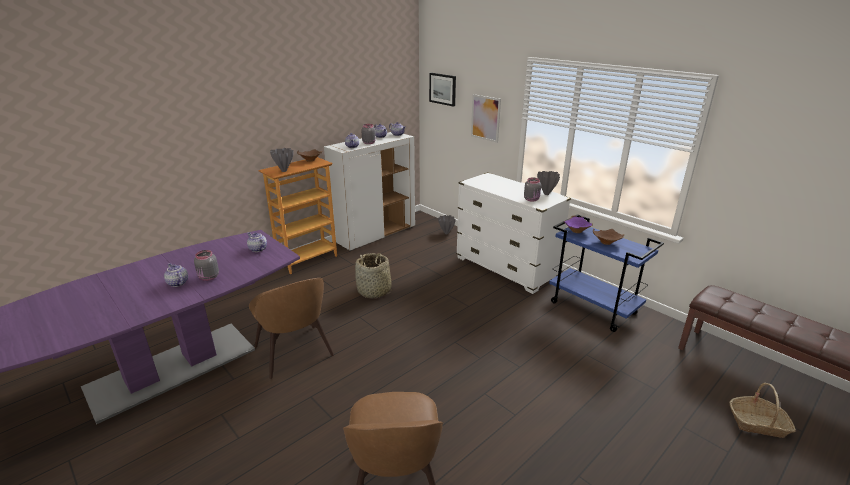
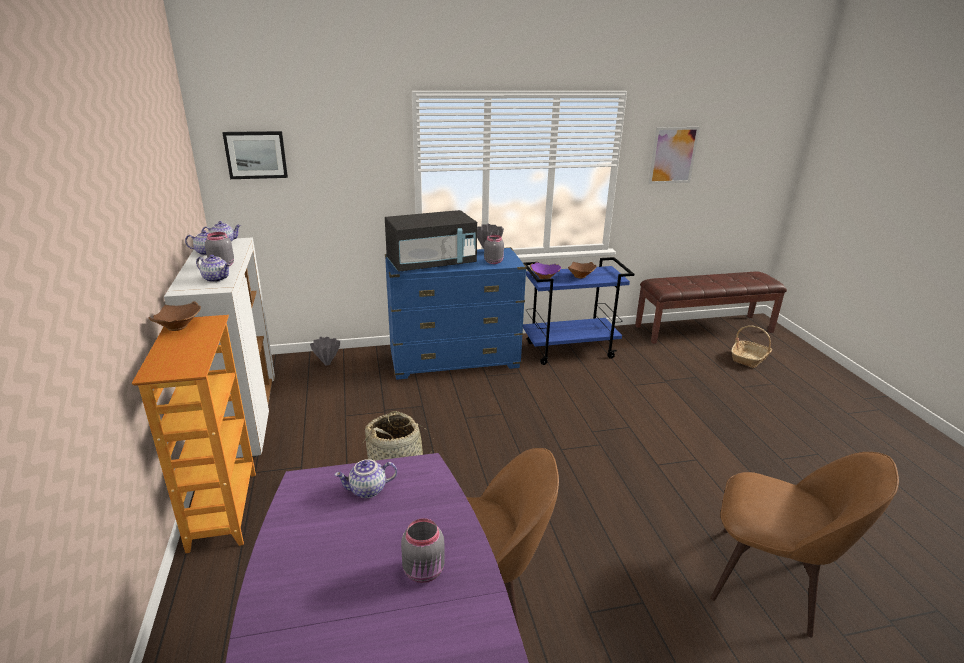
camera: 60 degrees left, 0 degrees up
teapot [164,263,188,287] -> none
grey vase [270,148,294,172] -> none
white dresser [456,172,571,294] -> blue dresser [385,247,527,380]
picture [471,94,501,143] -> picture moved to [648,127,700,184]
none -> black microwave [385,210,477,271]

